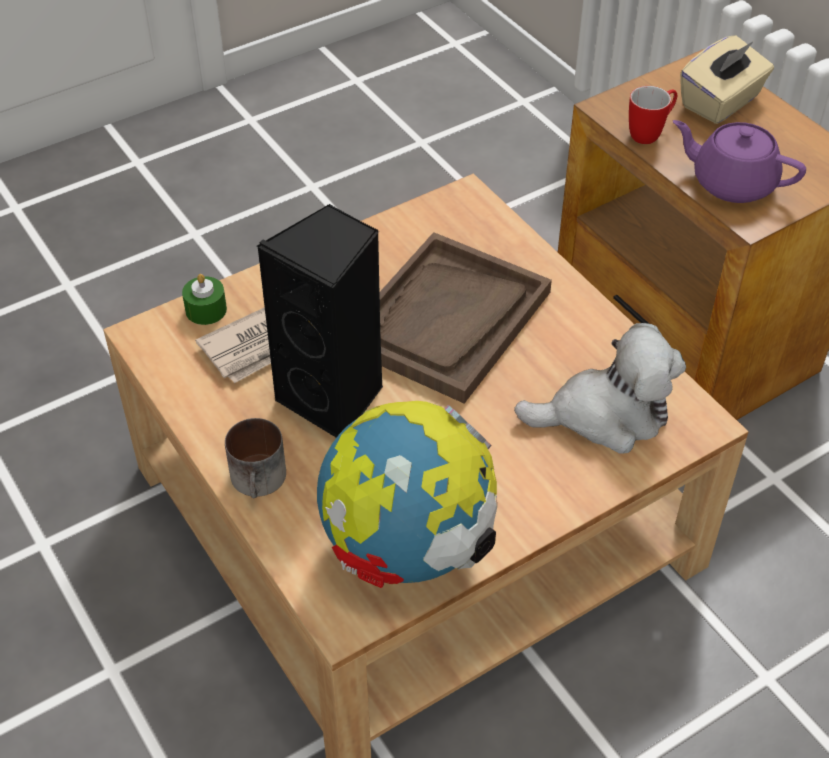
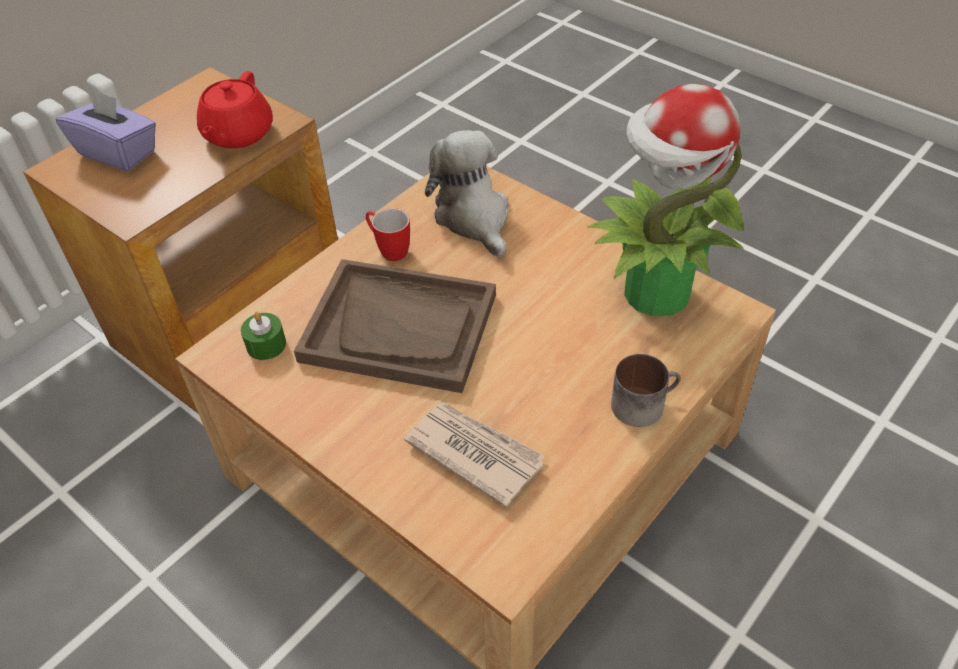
camera: 105 degrees left, 0 degrees up
green candle [182,274,227,325] -> green candle moved to [241,312,286,360]
black speaker [256,204,383,438] -> none
globe [317,401,497,588] -> potted plant [587,84,744,316]
mug [629,86,677,144] -> mug moved to [366,208,410,261]
purple teapot [673,120,806,203] -> red teapot [197,71,273,149]
beige tissue box [680,35,774,124] -> purple tissue box [56,88,156,171]

